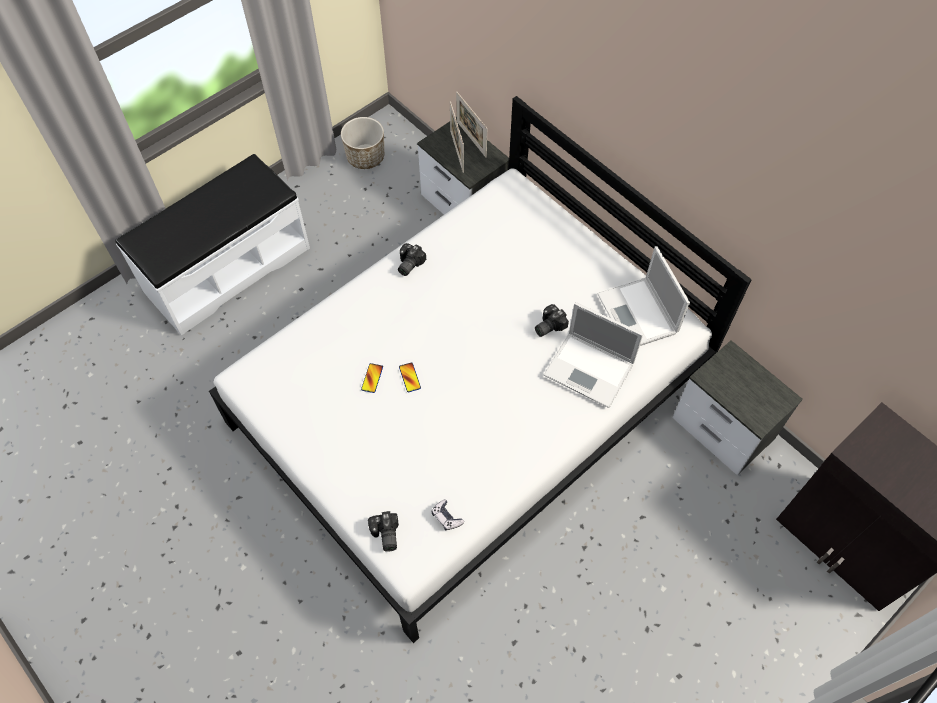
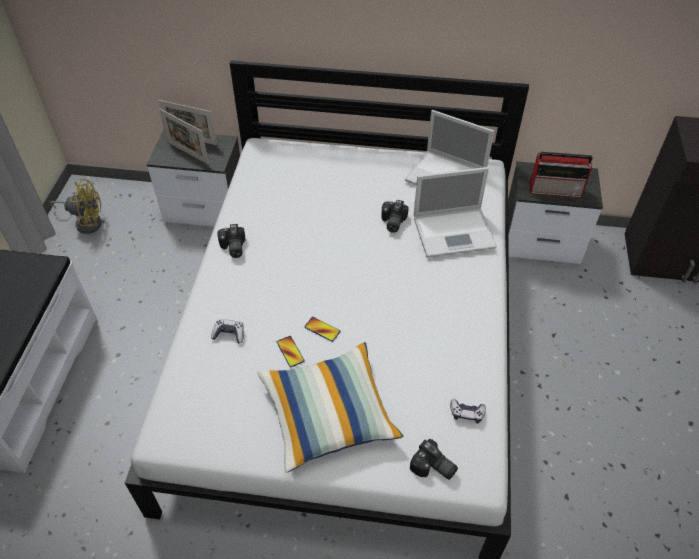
camera: 40 degrees left, 10 degrees down
planter [341,117,384,169] -> yellow fan [50,179,102,234]
none -> game controller [211,319,244,344]
none -> pillow [257,342,403,473]
none -> radio [530,152,593,198]

